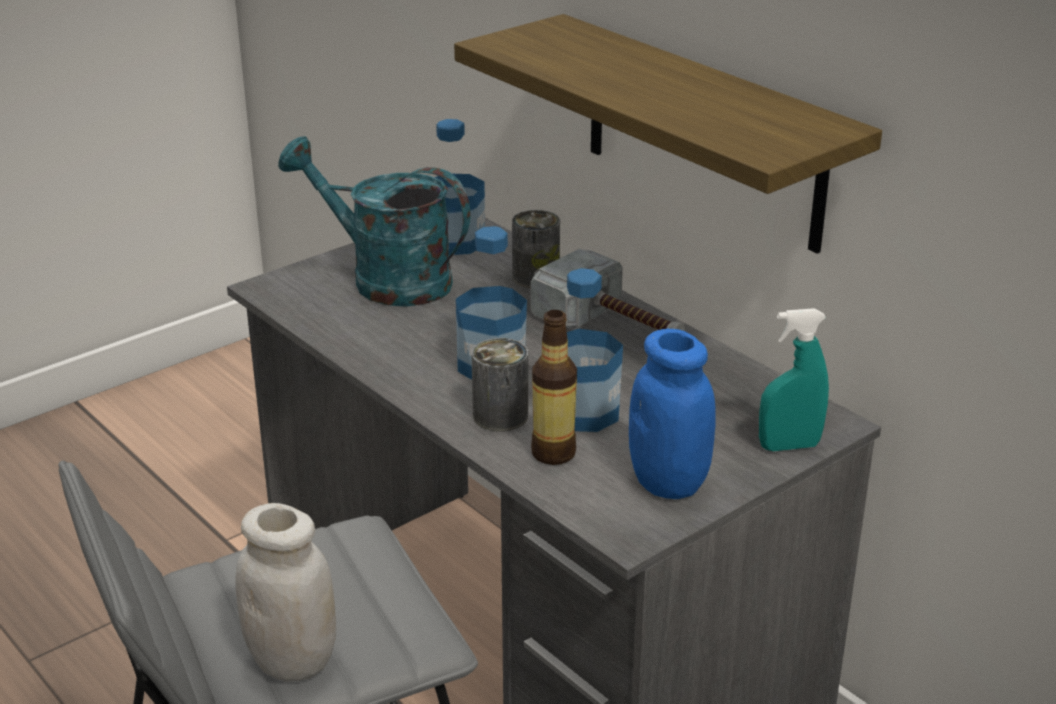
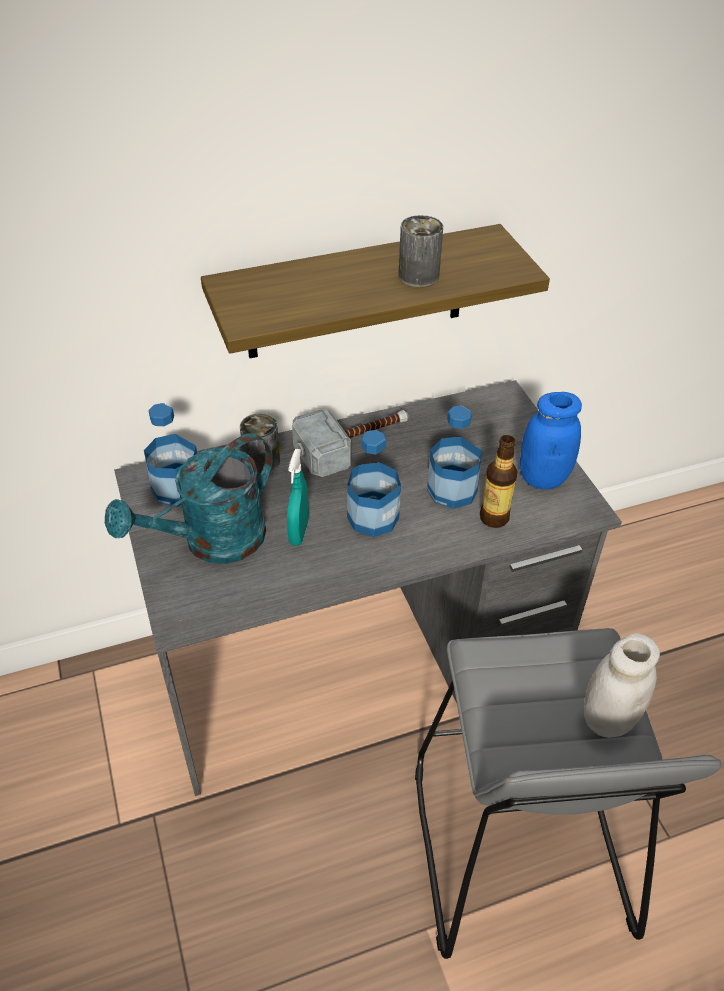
camera: 70 degrees left, 15 degrees up
can [471,338,528,431] -> can moved to [398,215,443,287]
turquoise spray bottle [759,308,829,451] -> turquoise spray bottle moved to [287,449,309,546]

